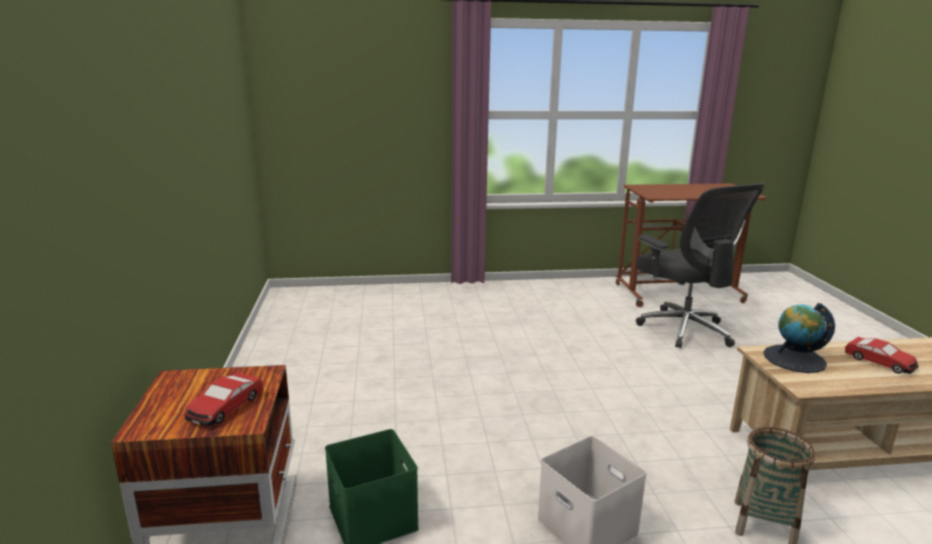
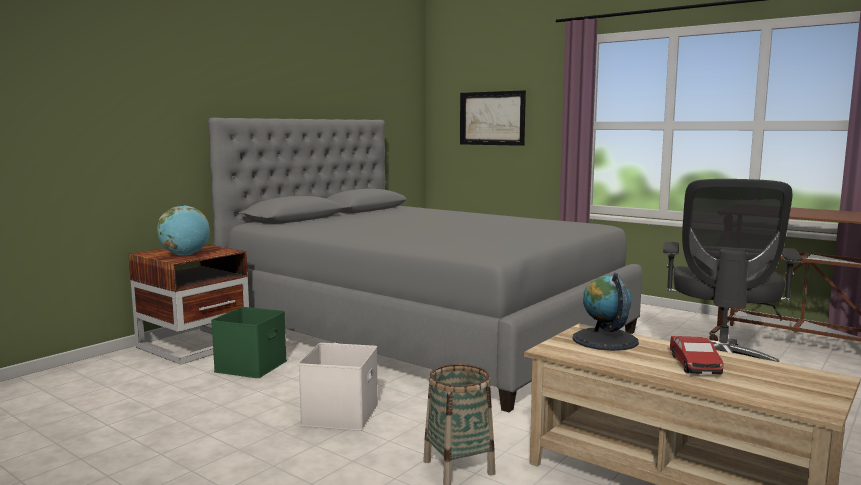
camera: 45 degrees right, 10 degrees down
toy car [185,372,263,427] -> globe [157,205,210,256]
none -> grey bed [208,117,642,412]
none -> picture [460,90,526,146]

